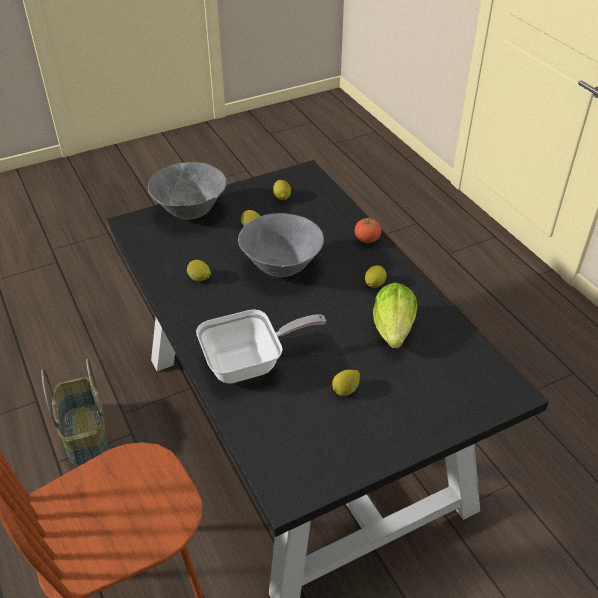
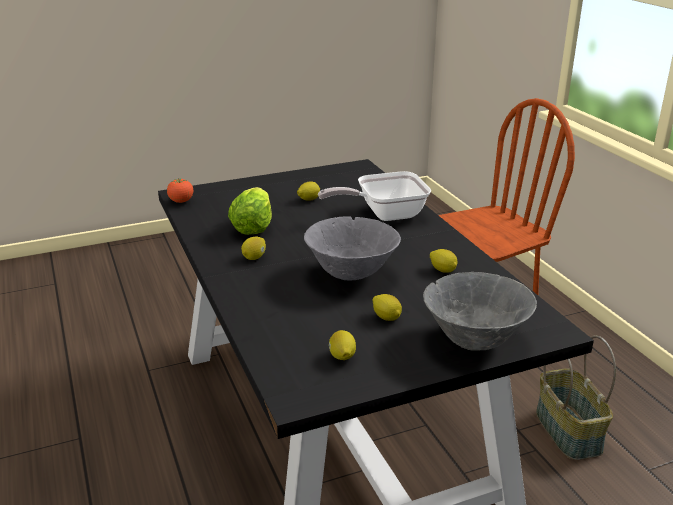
camera: 175 degrees left, 15 degrees down
tomato [355,218,381,243] -> tomato moved to [167,179,193,203]

